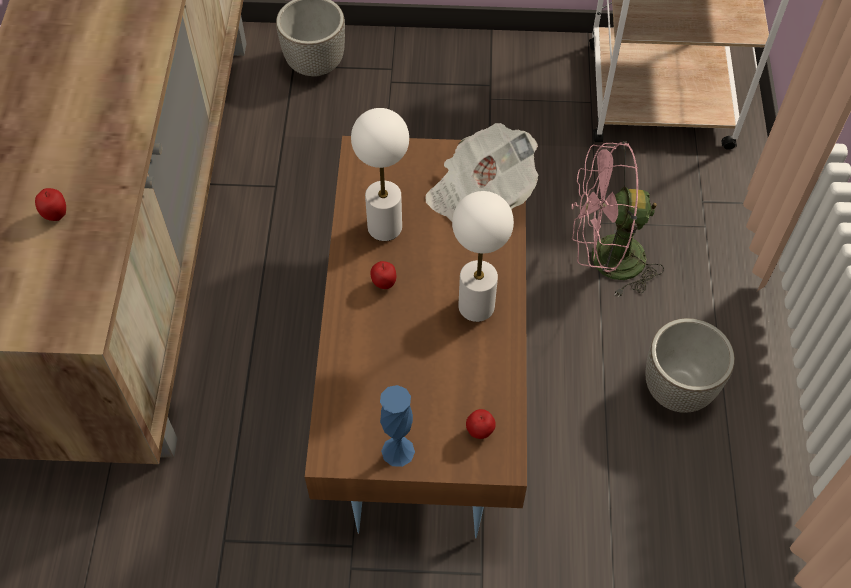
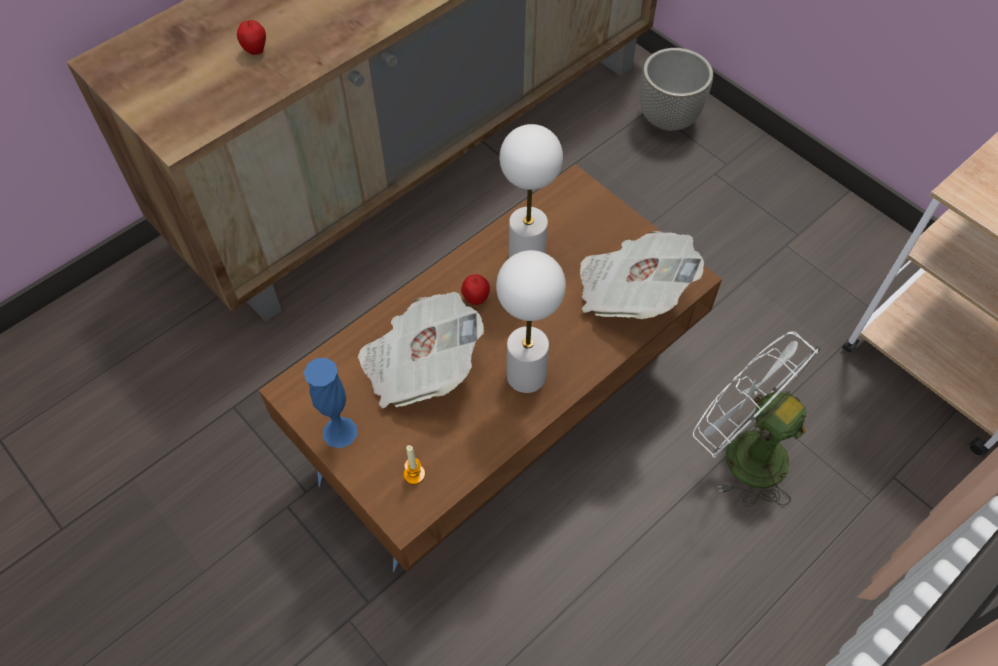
camera: 45 degrees right, 0 degrees up
apple [466,409,496,439] -> candle [404,445,425,484]
pink fan [572,141,664,298] -> white fan [693,331,821,507]
planter [645,318,735,413] -> none
none -> newspaper [358,292,484,408]

